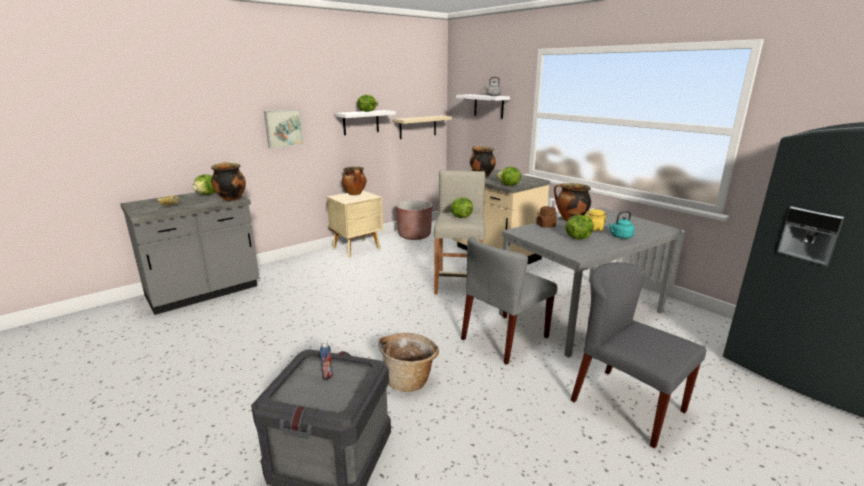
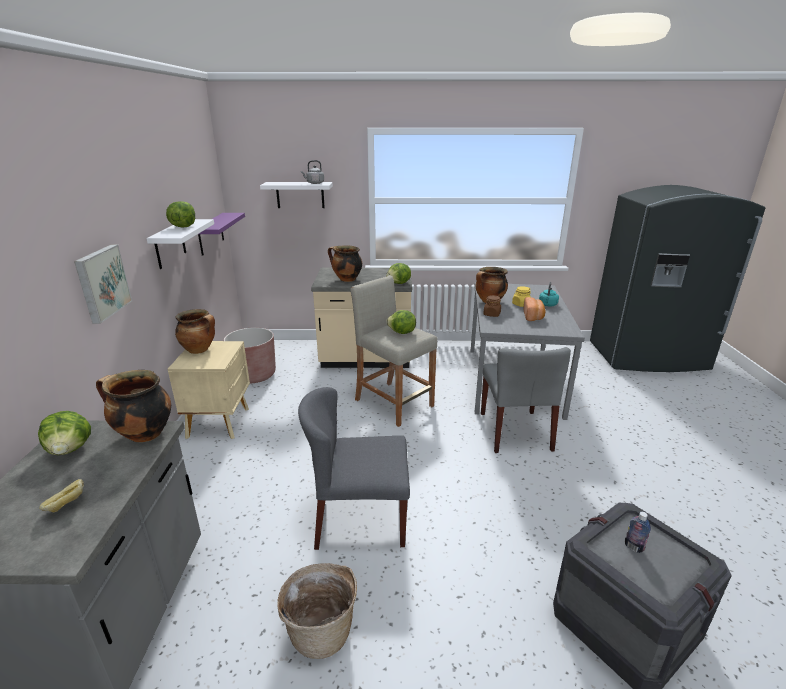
camera: 50 degrees left, 5 degrees up
basket [378,333,439,392] -> basket moved to [277,563,357,659]
beige shelf [393,115,452,139] -> purple shelf [198,213,245,256]
lettuce [565,215,594,240] -> bread [523,297,546,321]
grey chair [571,262,706,449] -> grey chair moved to [298,387,410,550]

